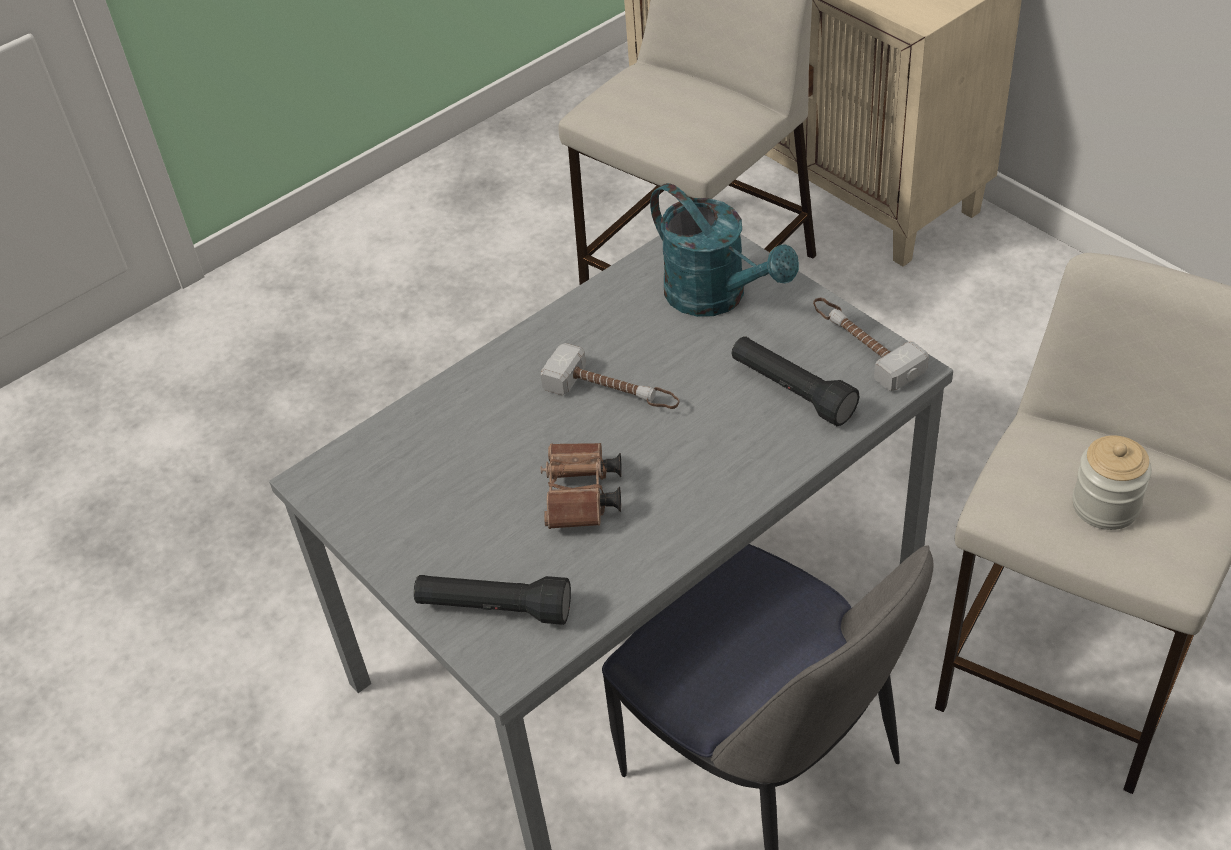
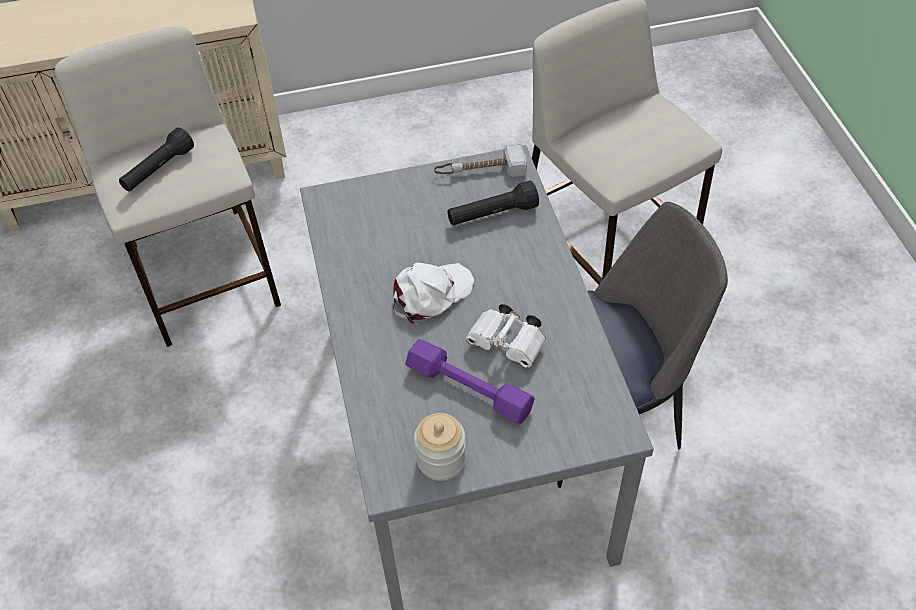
camera: 65 degrees left, 5 degrees up
black flashlight [414,575,571,625] -> black flashlight moved to [119,127,194,191]
hammer [541,343,680,409] -> white cap [393,262,474,325]
brown binoculars [541,443,622,529] -> white binoculars [466,304,546,368]
turquoise watering can [650,183,799,317] -> none
jar [1072,435,1152,530] -> jar moved to [414,413,466,481]
none -> purple dumbbell [405,339,535,424]

